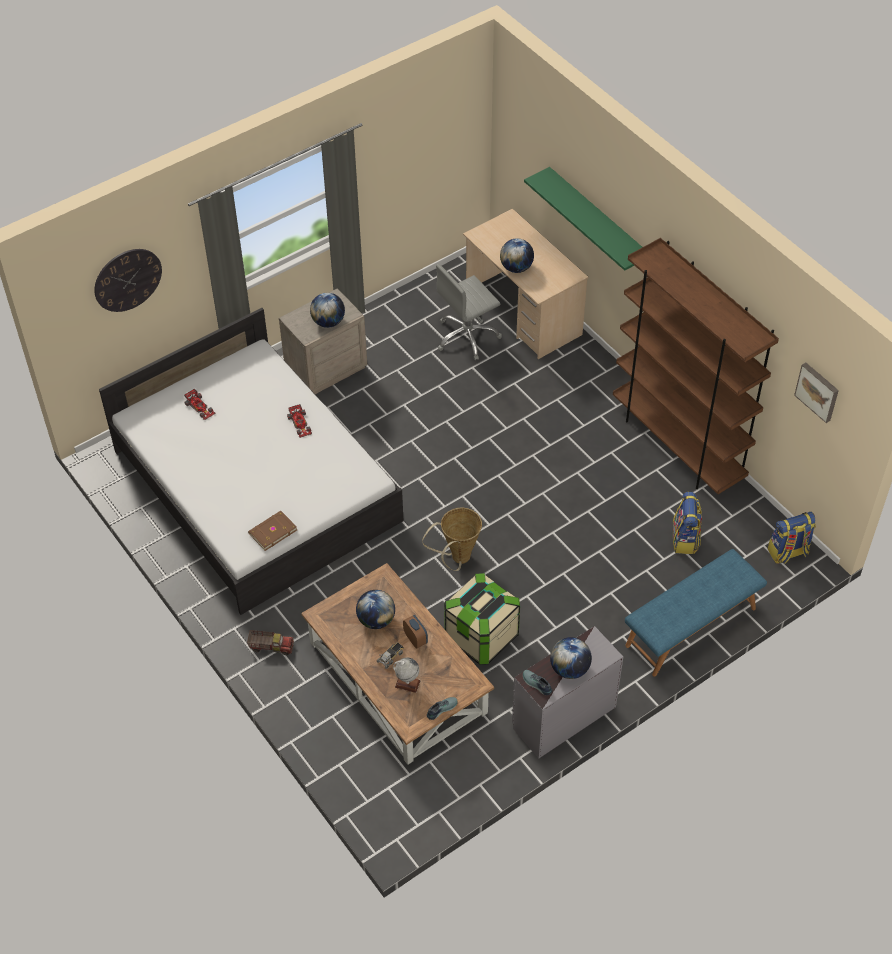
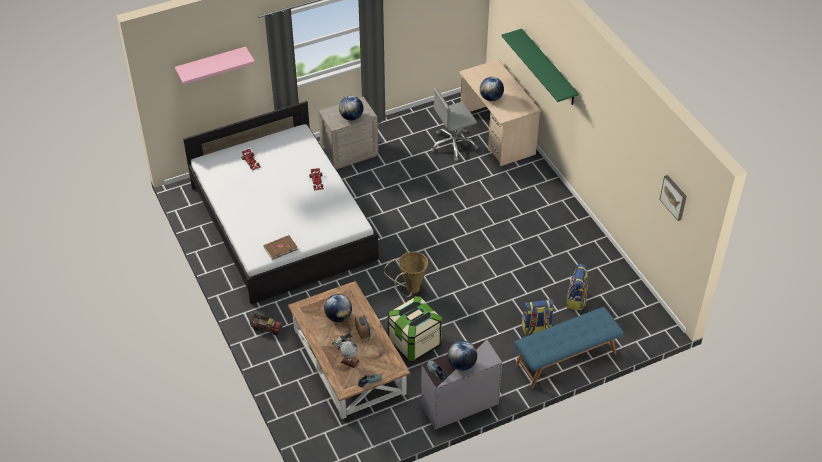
camera: 10 degrees right, 5 degrees down
wall clock [94,249,162,312] -> pink shelf [175,47,255,84]
brown bookcase [613,238,779,494] -> none
backpack [768,512,816,564] -> backpack moved to [522,299,554,335]

